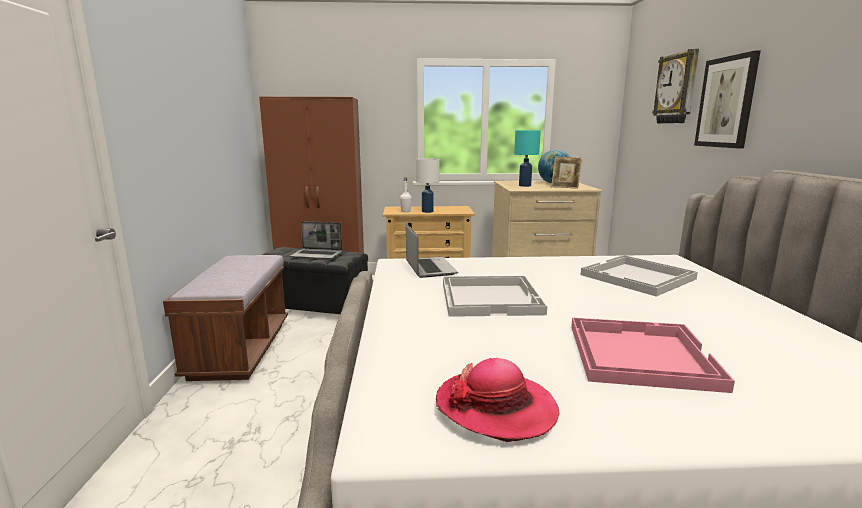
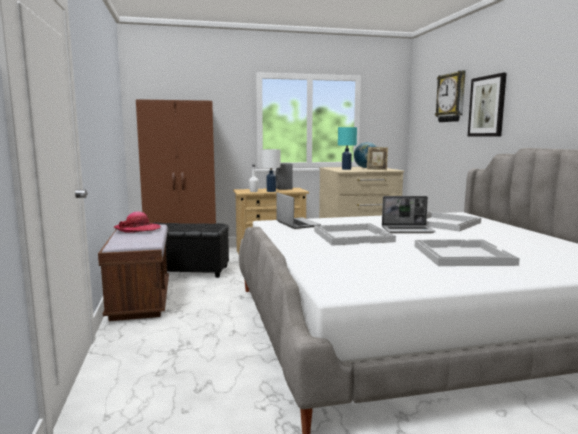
camera: 10 degrees left, 5 degrees down
laptop [290,221,343,259] -> laptop moved to [382,196,436,233]
hat [436,358,559,442] -> hat moved to [114,212,161,232]
pink tray [571,318,735,393] -> white tray [415,239,520,266]
none -> grey speaker [276,163,293,190]

